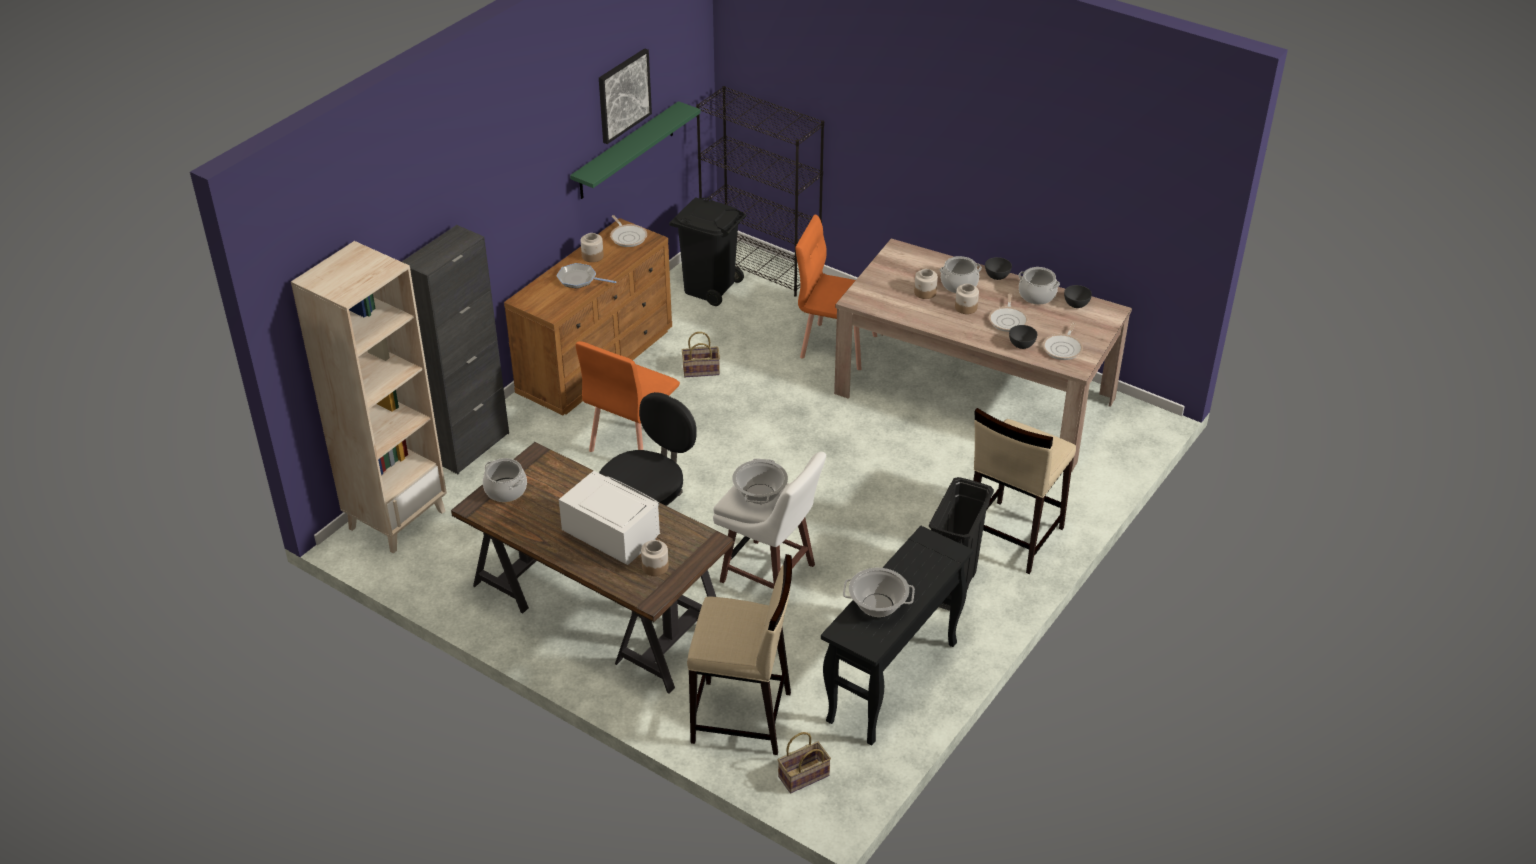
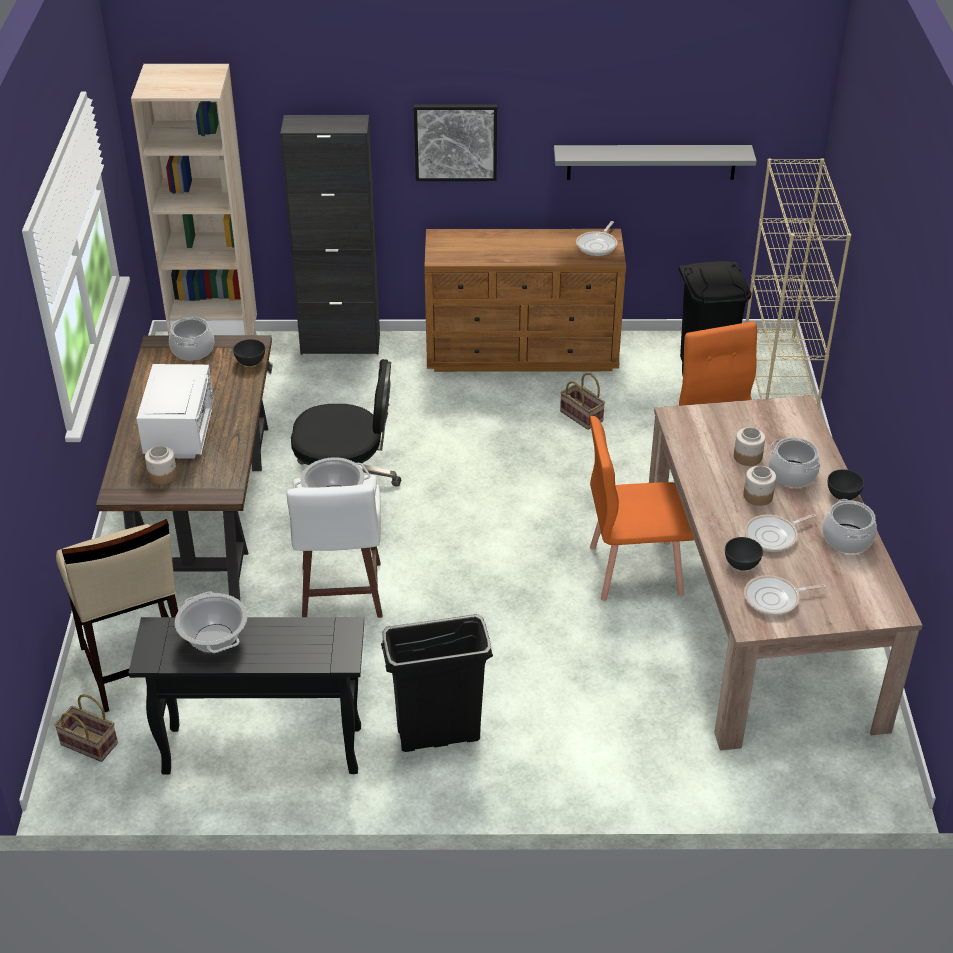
camera: 55 degrees right, 0 degrees up
frying pan [556,263,616,289] -> none
green shelf [570,101,701,199] -> grey shelf [554,145,757,180]
orange chair [576,341,680,452] -> orange chair moved to [590,416,694,601]
jar [581,233,604,262] -> none
picture [599,48,652,144] -> picture moved to [414,104,497,181]
black bookcase [696,86,824,297] -> beige bookcase [746,158,851,409]
beige stool [973,408,1076,574] -> none
grey bowl [1064,285,1092,308] -> grey bowl moved to [233,339,265,366]

